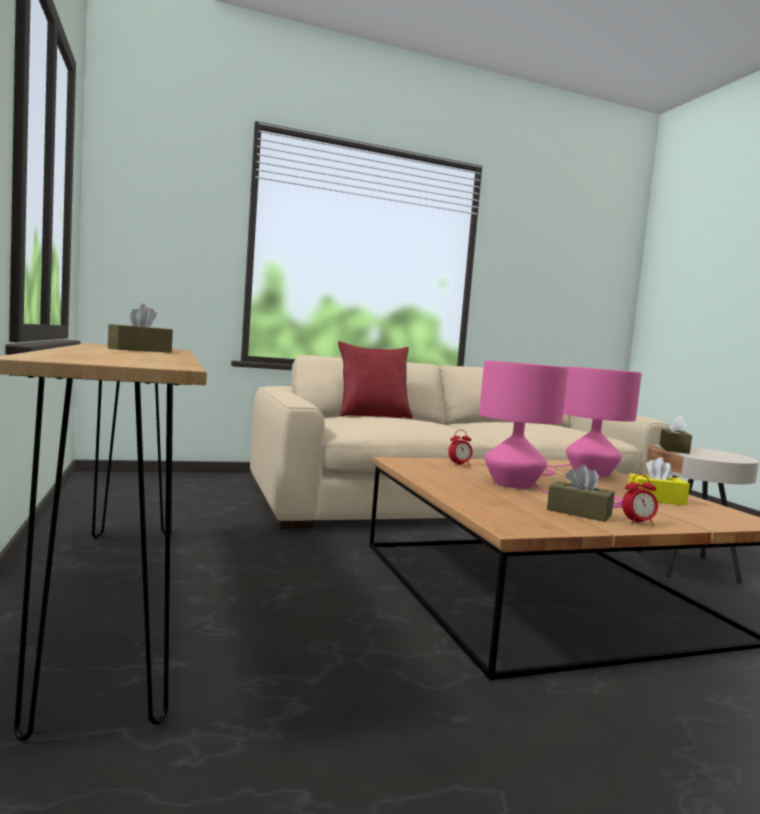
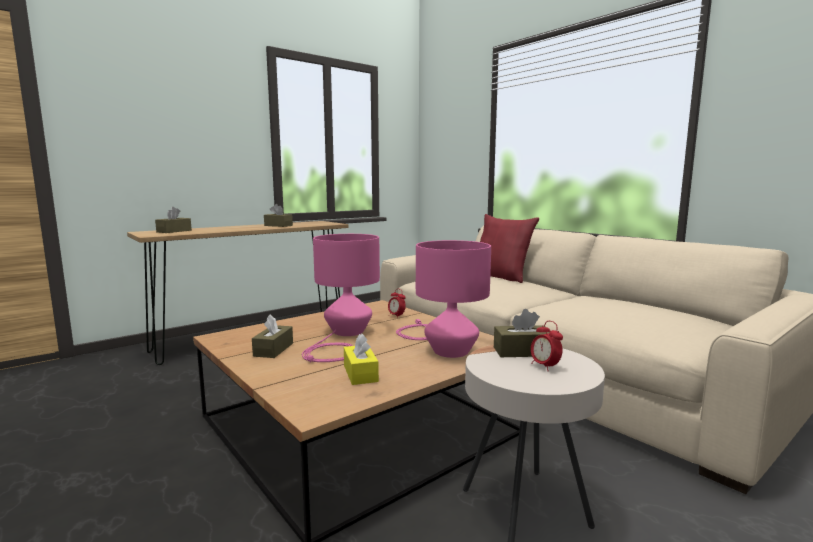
camera: 70 degrees right, 5 degrees up
alarm clock [622,474,658,525] -> alarm clock moved to [531,321,563,371]
none -> brown tissue box [155,207,192,233]

